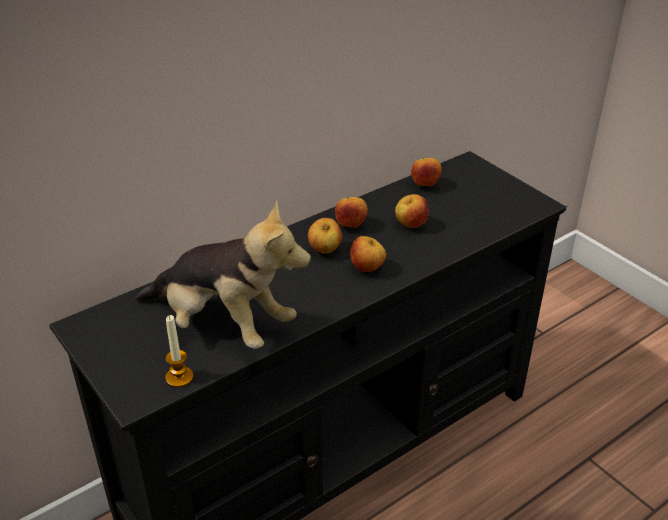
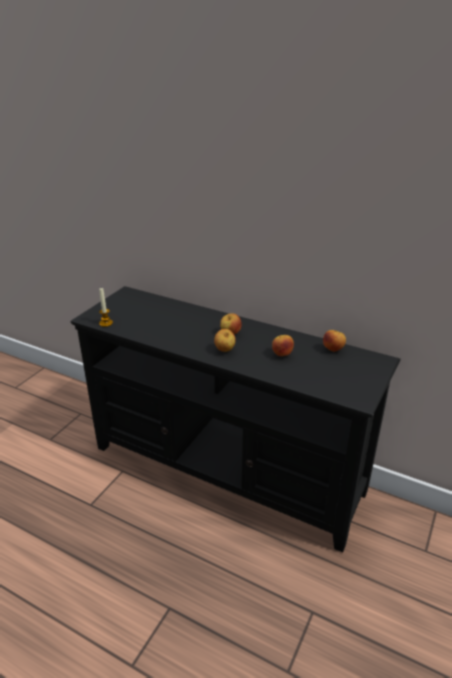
camera: 65 degrees right, 5 degrees down
plush toy [136,200,311,349] -> none
apple [335,197,368,228] -> none

